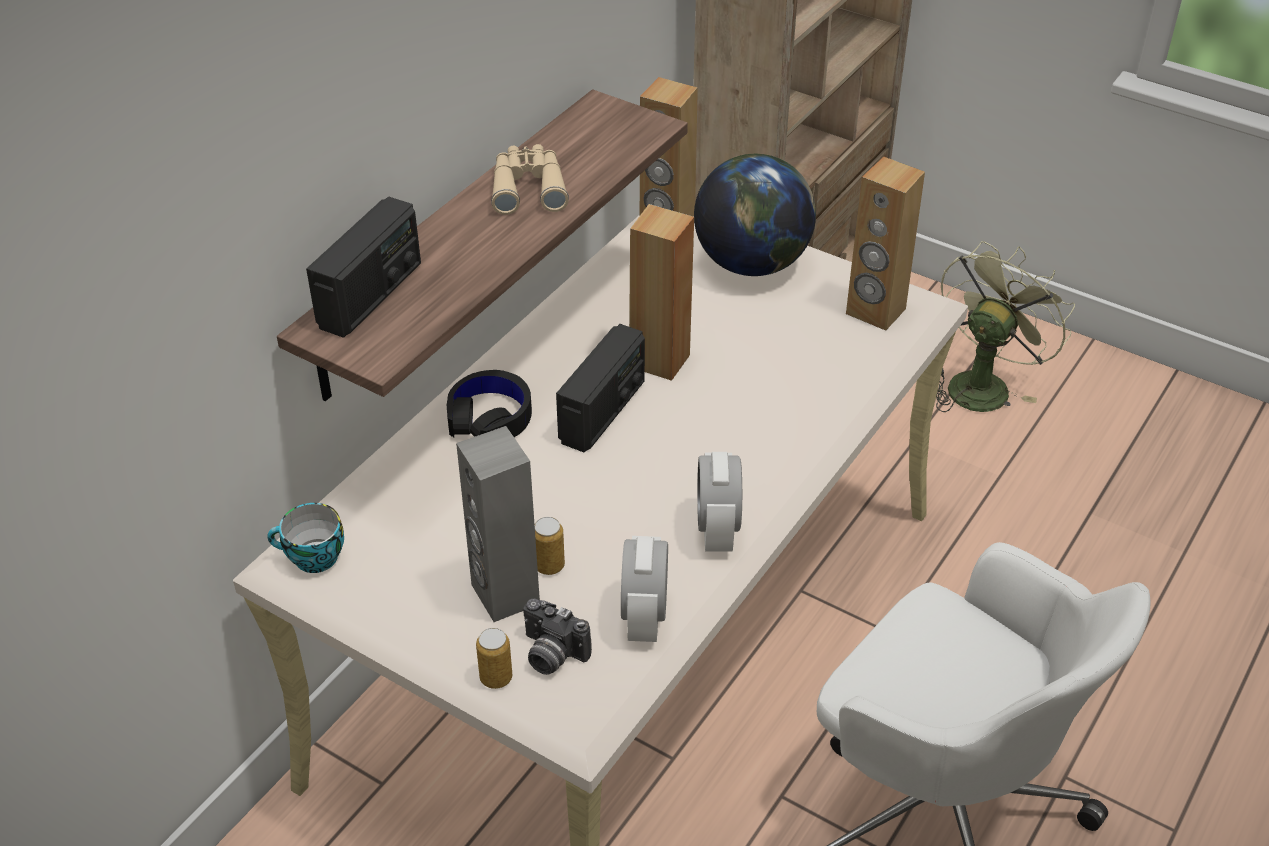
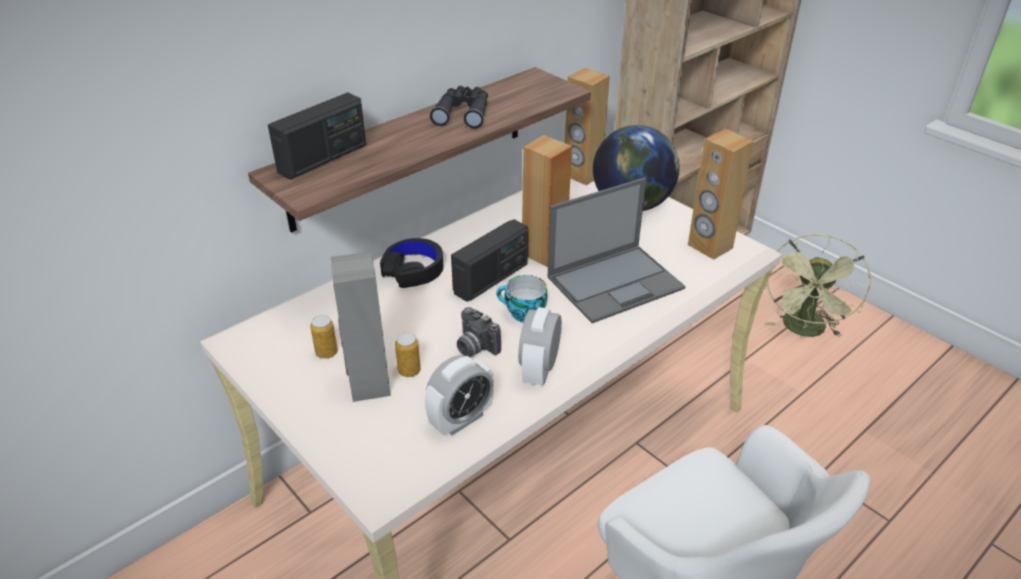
camera: 15 degrees right, 5 degrees down
cup [267,503,344,573] -> cup moved to [496,275,548,322]
can [476,628,512,689] -> can moved to [310,315,338,359]
beige binoculars [491,144,569,215] -> black binoculars [430,86,488,129]
camera [523,599,592,675] -> camera moved to [457,307,501,357]
alarm clock [621,536,668,642] -> alarm clock turned 150 degrees counterclockwise [425,355,494,436]
green fan [936,241,1075,412] -> green fan turned 150 degrees clockwise [765,234,871,337]
none -> laptop [547,178,685,323]

